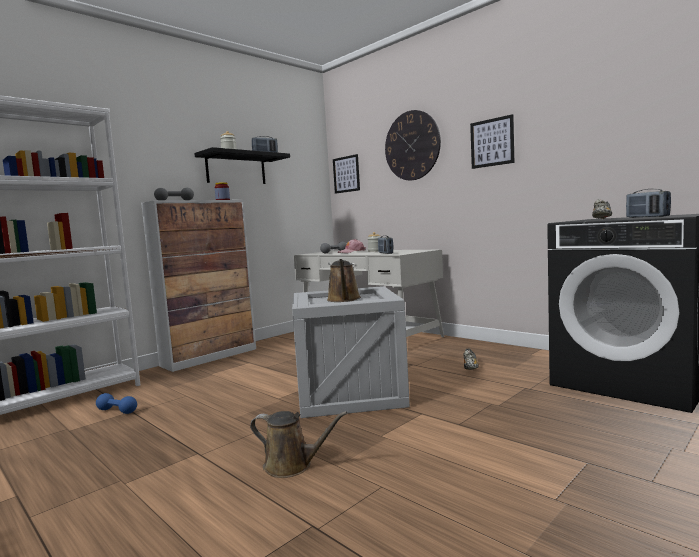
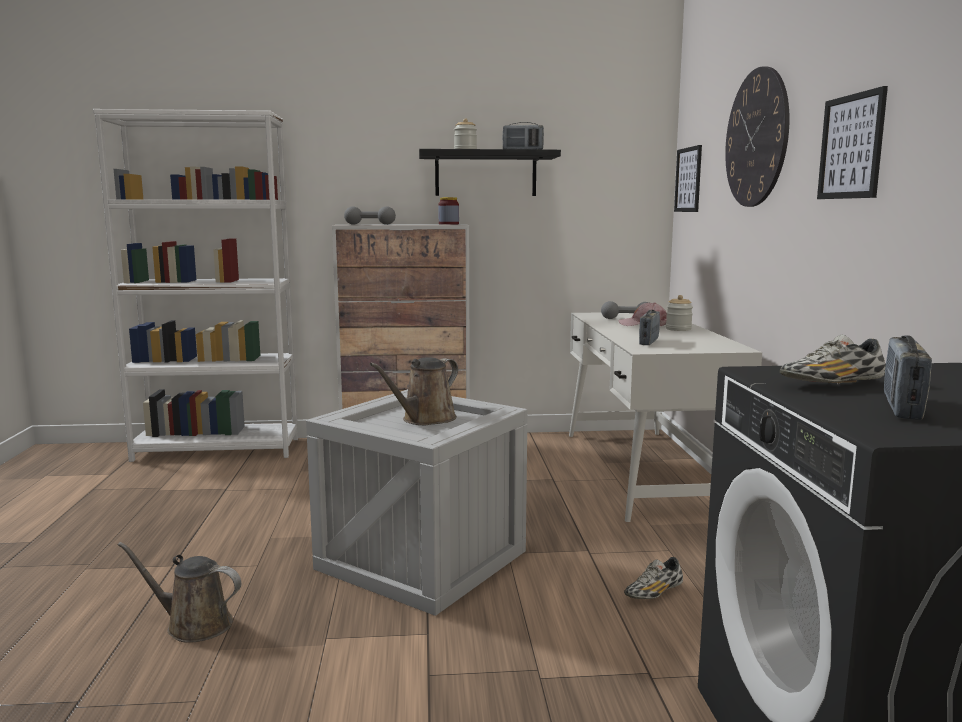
camera: 40 degrees right, 5 degrees up
blue dumbbell [96,393,137,414] -> none
brown watering can [250,411,348,478] -> brown watering can turned 135 degrees clockwise [117,542,241,643]

